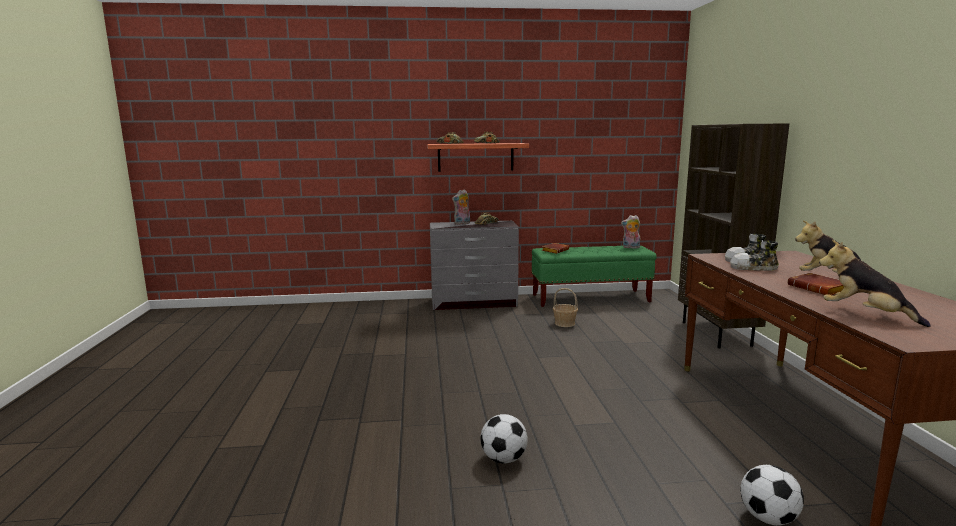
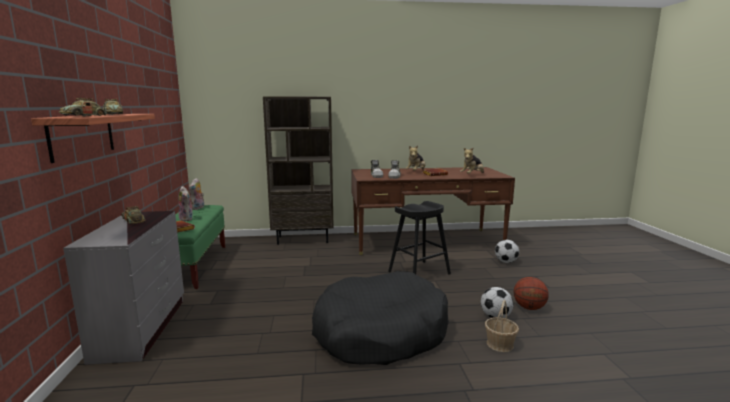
camera: 90 degrees left, 0 degrees up
plush toy [452,190,470,225] -> plush toy moved to [179,186,194,221]
basket [553,288,578,327] -> basket moved to [485,300,519,352]
none -> black dog bed [312,271,449,365]
none -> black stool [388,201,451,275]
none -> basketball [514,277,549,310]

